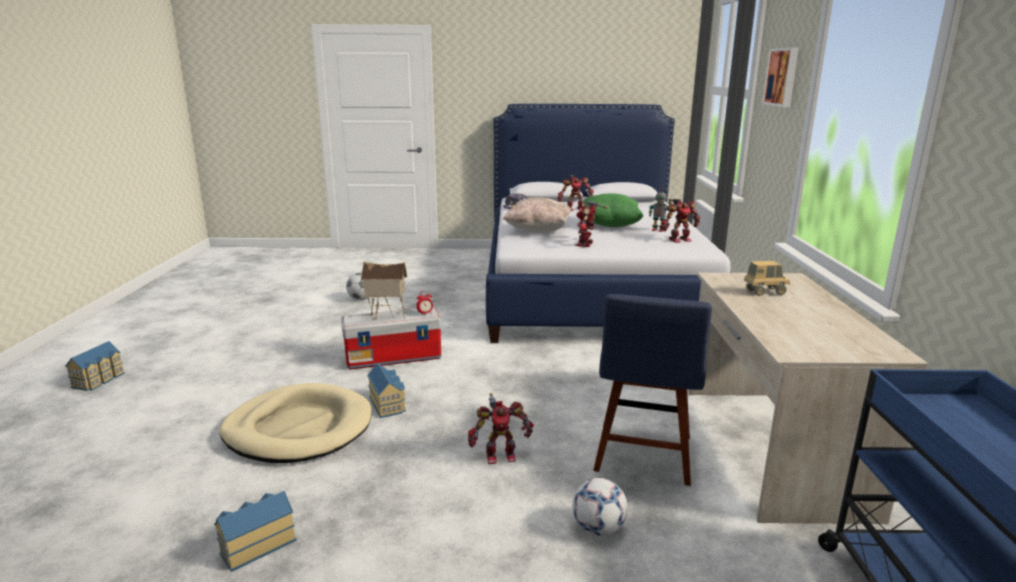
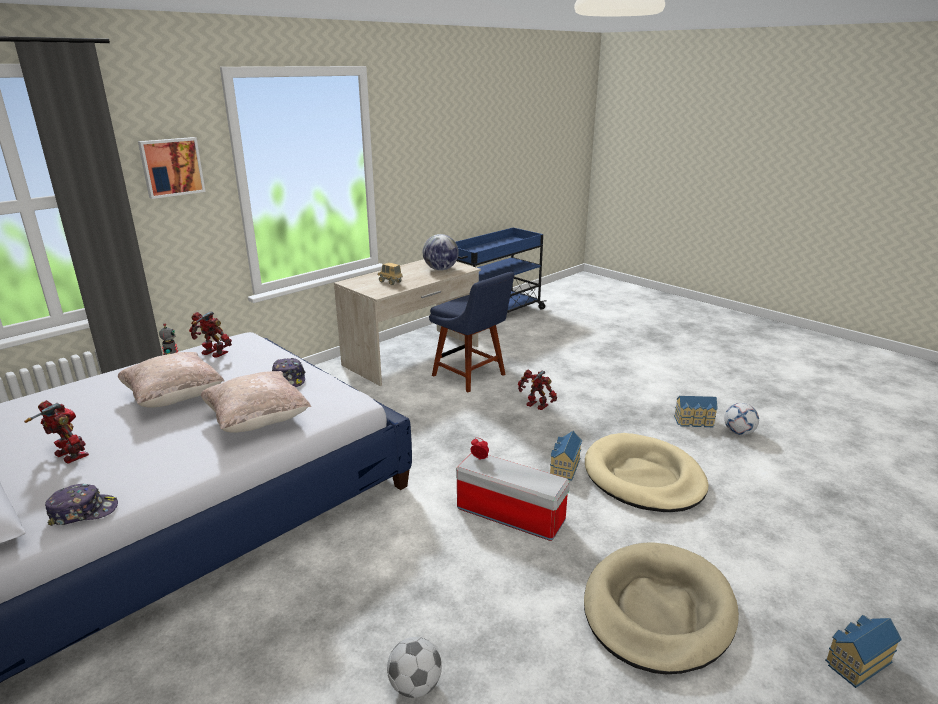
camera: 135 degrees left, 5 degrees up
toy house [361,262,407,320] -> none
football [572,478,628,536] -> football moved to [724,403,759,435]
toy robot [575,201,608,247] -> cap [272,358,305,387]
green pillow [583,193,644,227] -> beige pillow [118,352,224,408]
blue chair [593,294,712,486] -> blue chair turned 75 degrees clockwise [429,272,514,392]
none -> globe [423,234,459,271]
none -> beige dog bed [584,542,739,674]

